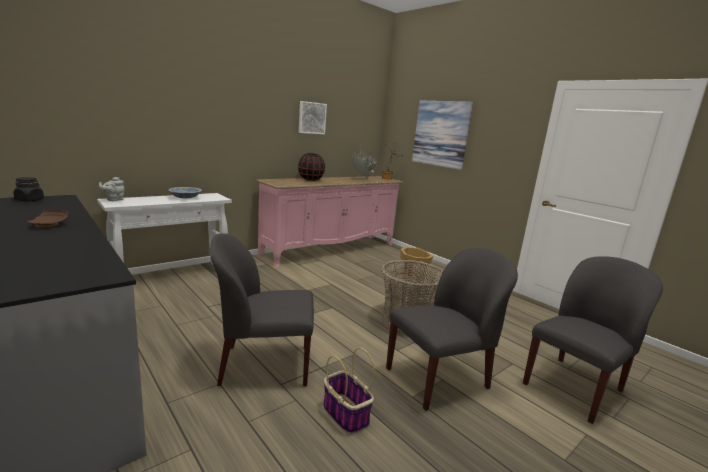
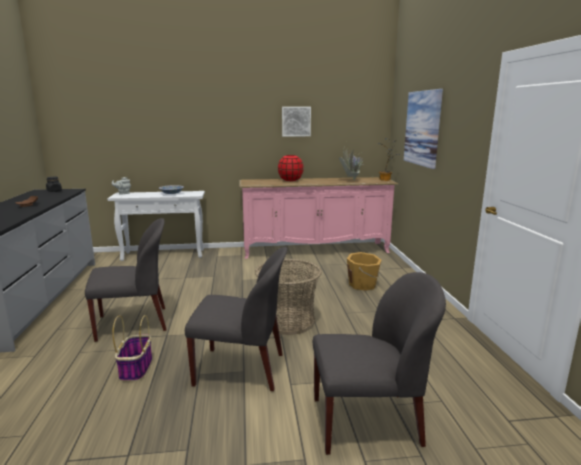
camera: 35 degrees right, 0 degrees up
grey chair [210,233,314,386] -> grey chair turned 135 degrees clockwise [85,218,167,342]
black vase [298,153,325,181] -> red vase [278,155,304,181]

